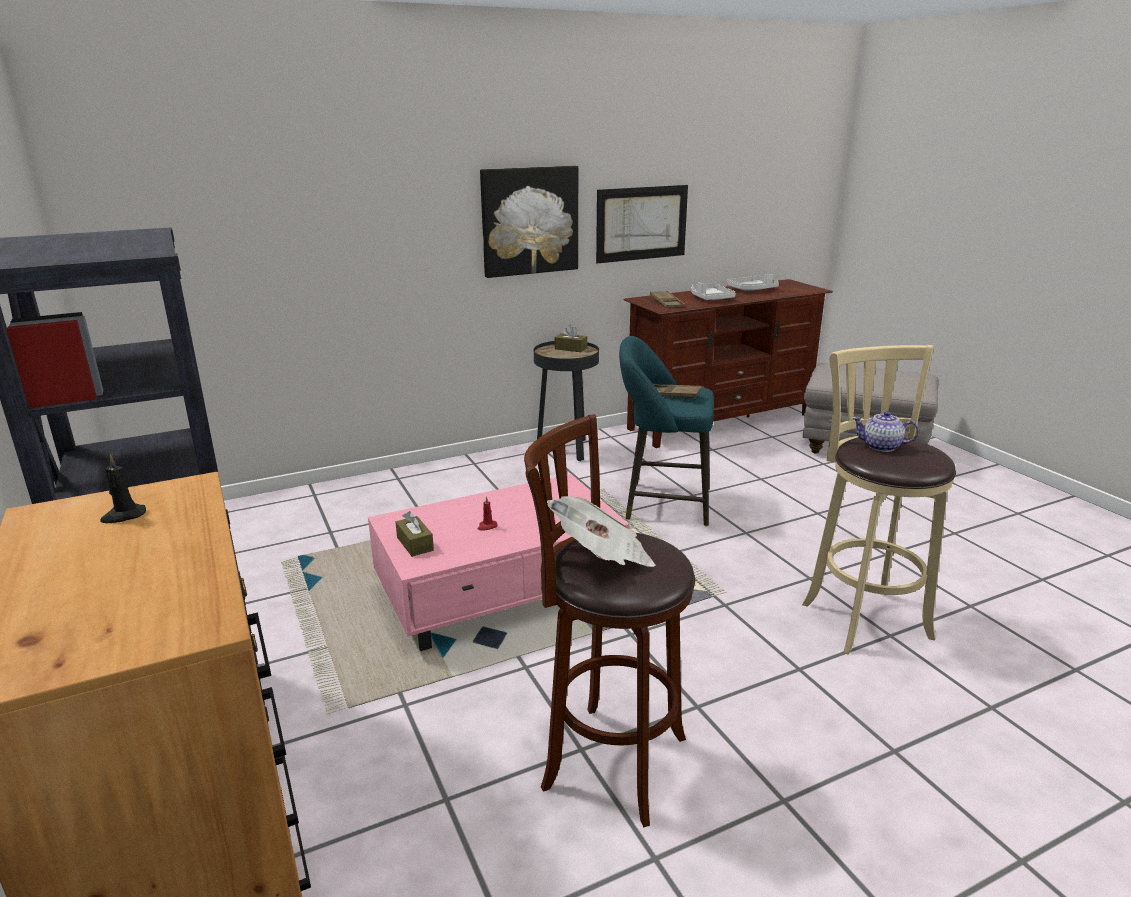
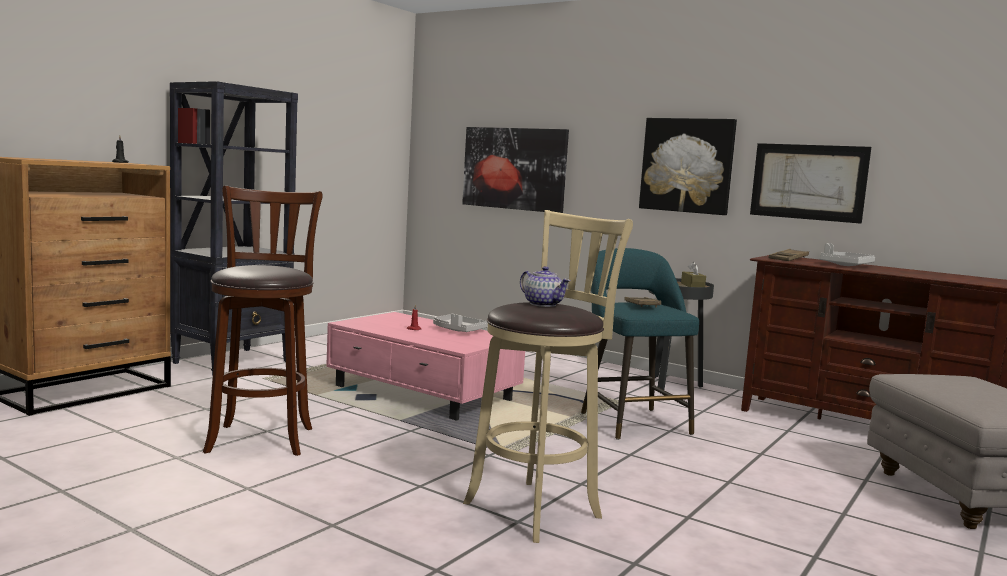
camera: 60 degrees right, 15 degrees down
brown tissue box [396,511,434,557] -> none
newspaper [547,496,656,567] -> none
grey tray [726,274,779,291] -> grey tray moved to [433,313,488,332]
teapot [852,411,919,452] -> teapot turned 150 degrees clockwise [520,266,571,307]
none -> picture [462,127,569,213]

